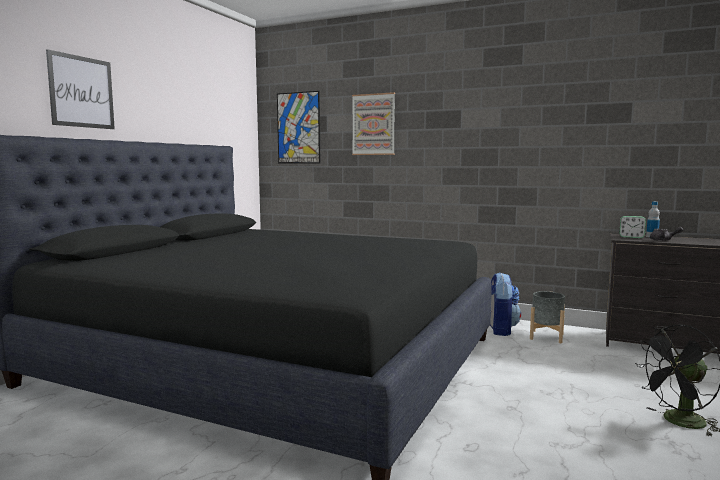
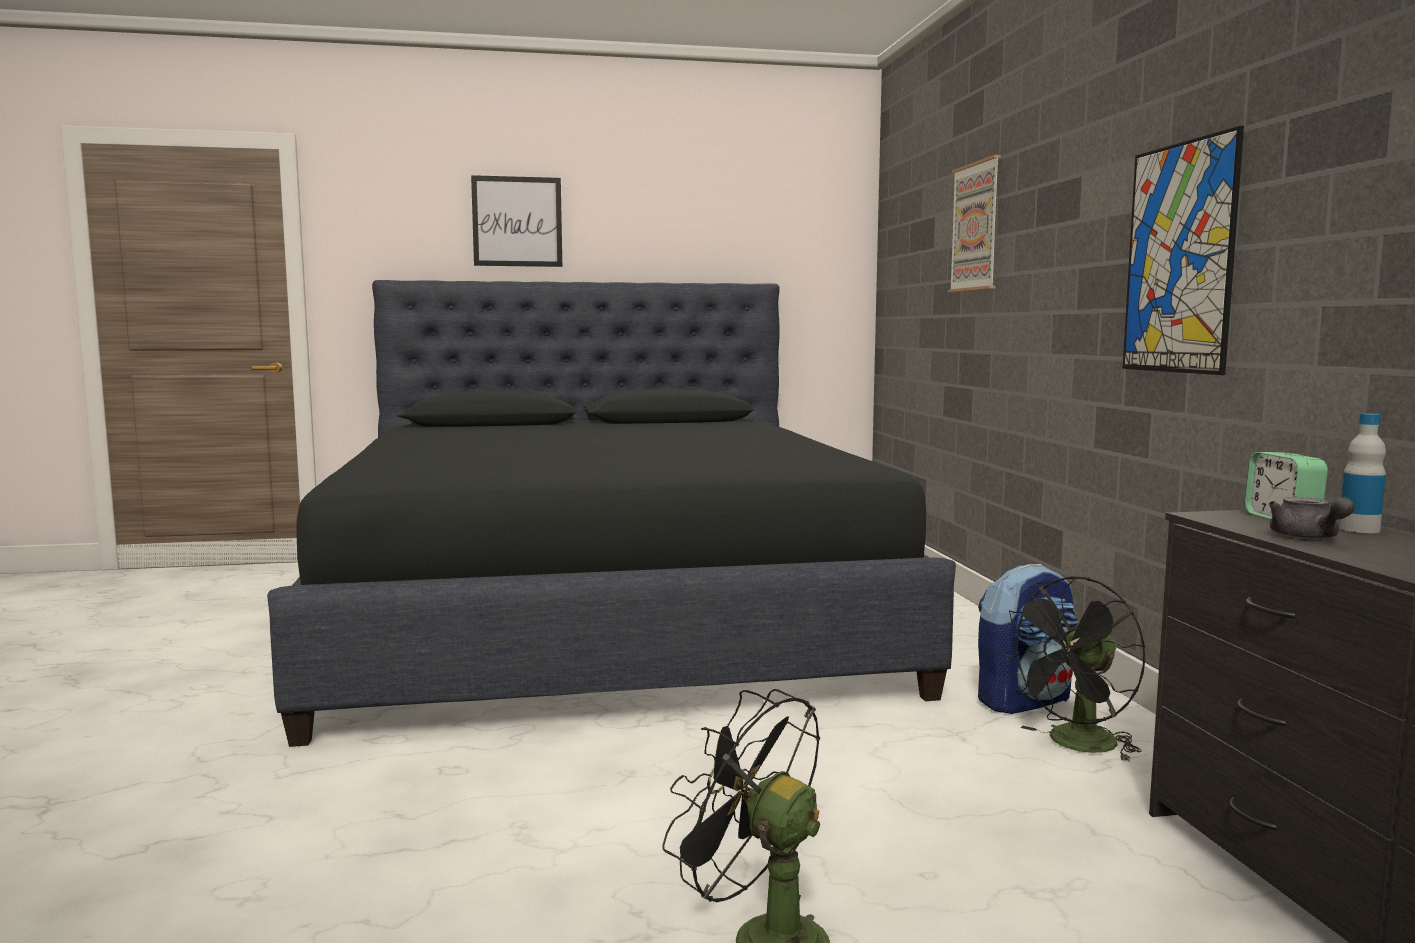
camera: 55 degrees right, 0 degrees up
picture [277,91,320,164] -> picture moved to [1123,126,1244,375]
grey planter [530,291,565,343] -> black fan [1002,576,1146,762]

